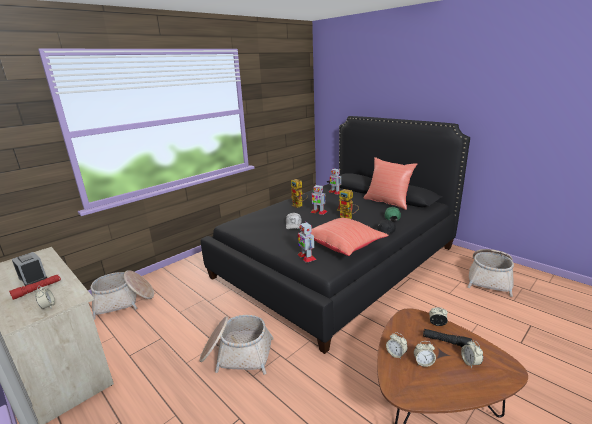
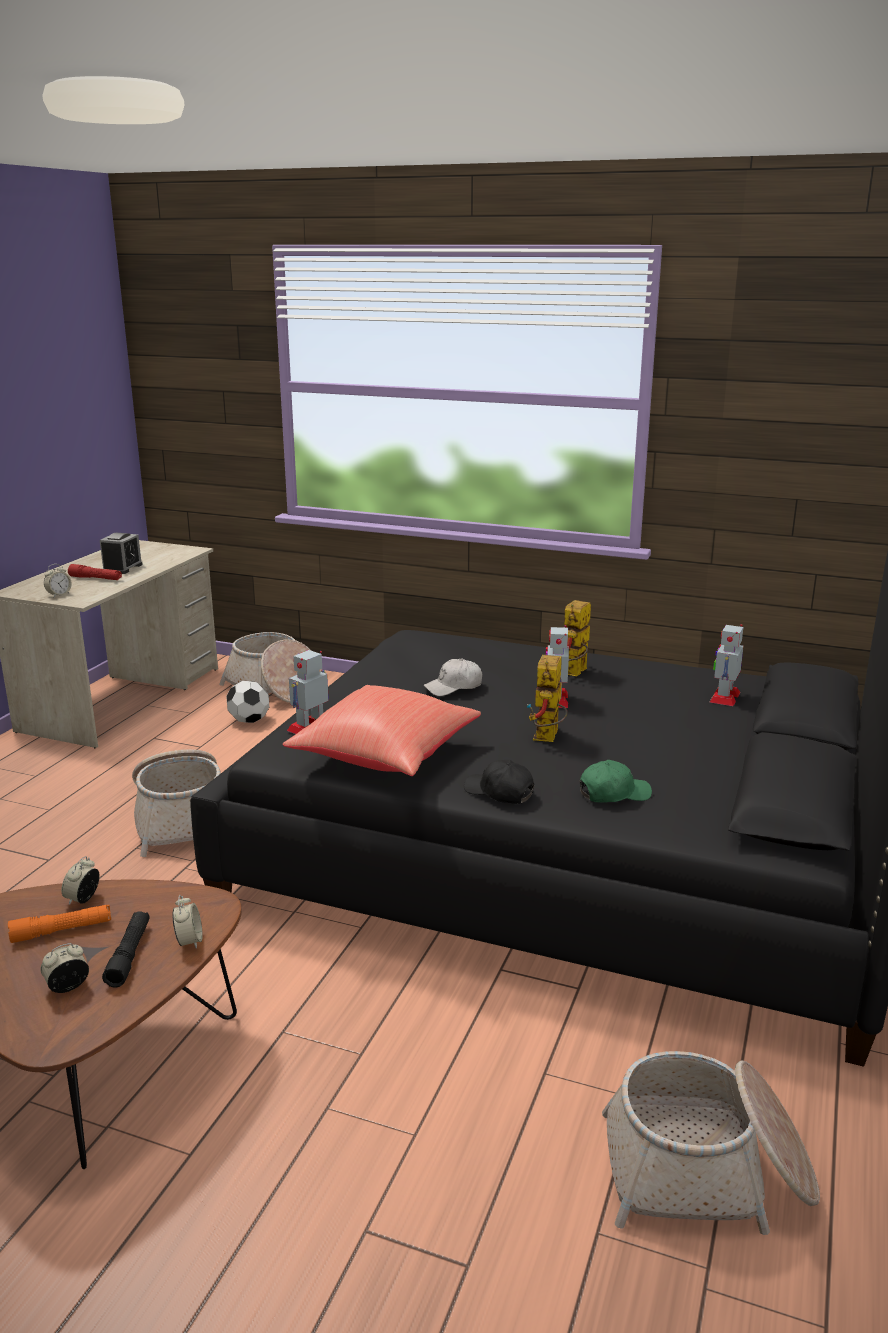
camera: 65 degrees right, 0 degrees up
red pillow [364,157,417,210] -> none
alarm clock [414,341,436,367] -> orange flashlight [8,905,111,943]
none -> football [226,681,269,723]

